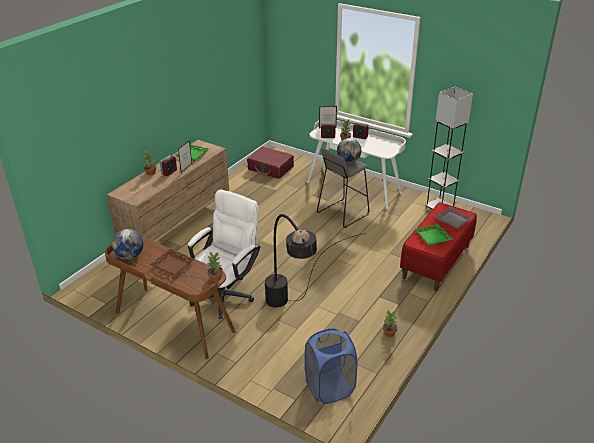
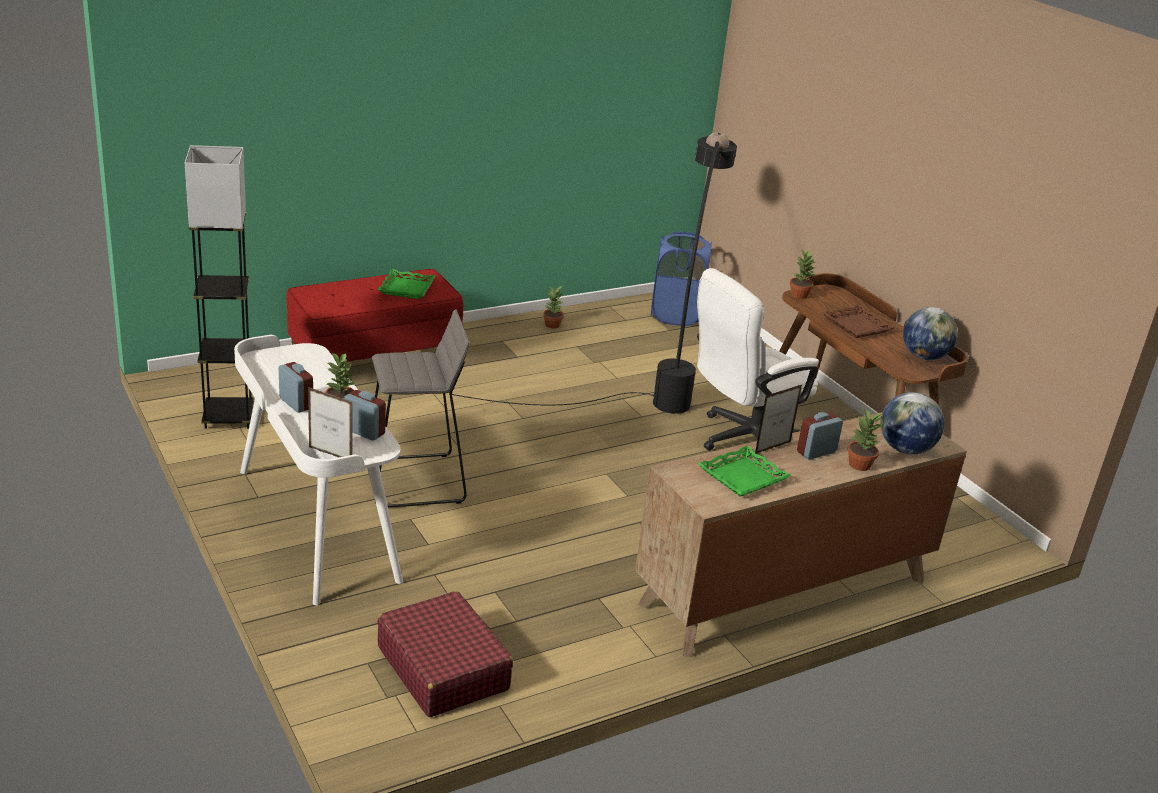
camera: 155 degrees left, 5 degrees down
globe [337,138,361,163] -> globe moved to [880,392,944,455]
grey tray [435,207,473,229] -> none

